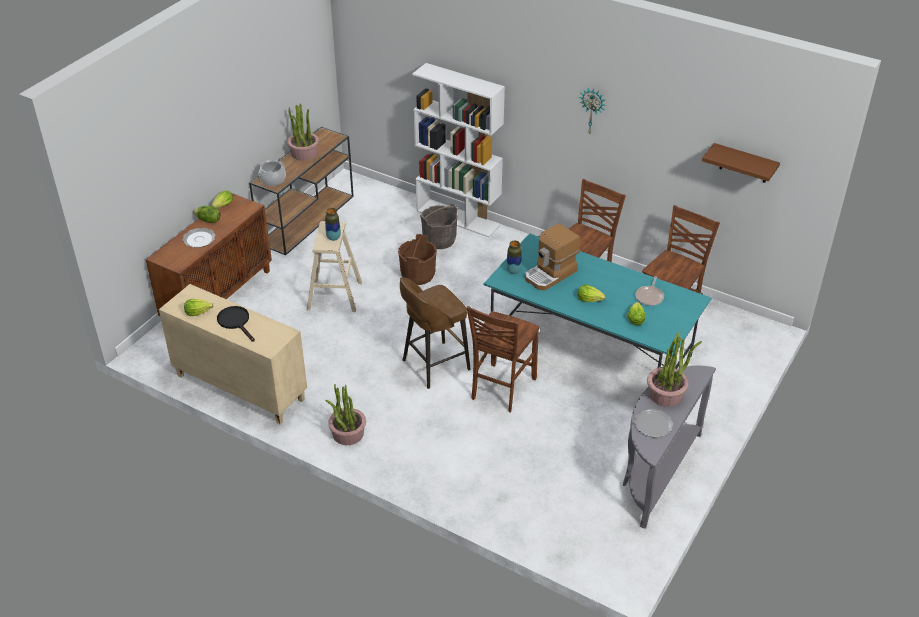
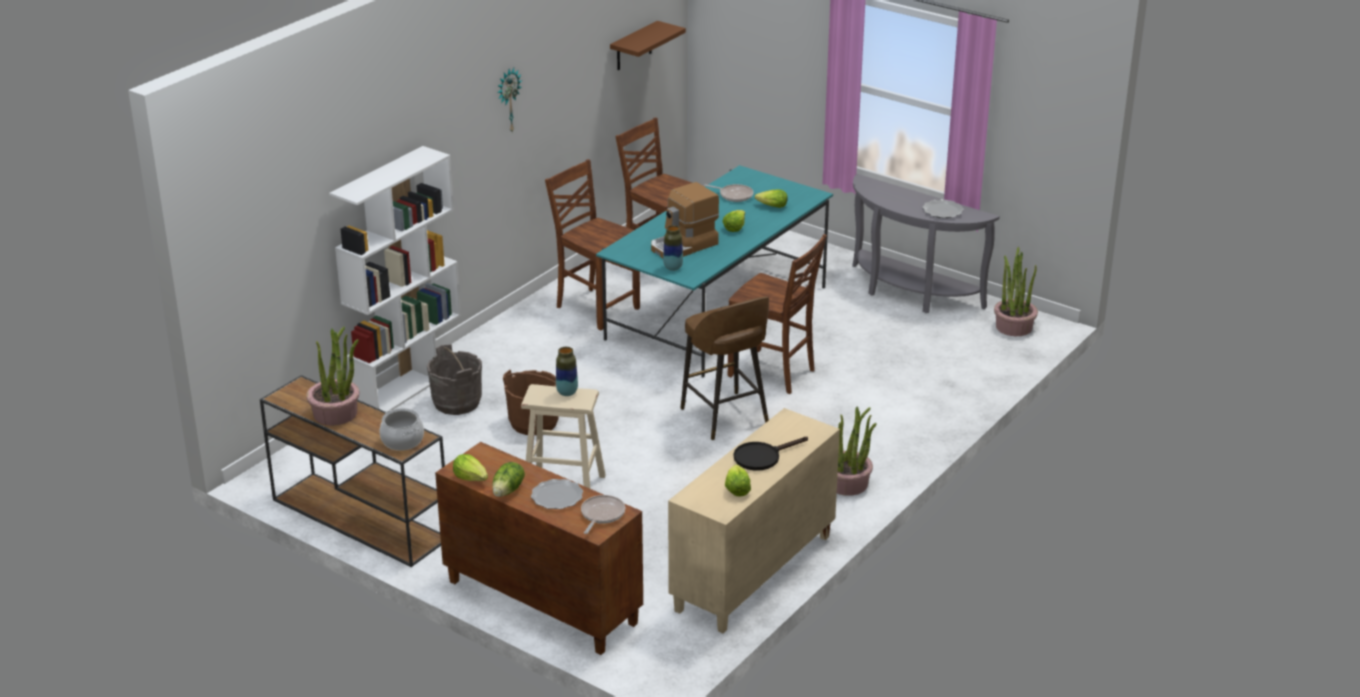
camera: 85 degrees left, 10 degrees down
coffee machine [525,223,580,291] -> coffee machine turned 90 degrees clockwise [651,182,719,258]
potted plant [647,332,702,407] -> potted plant moved to [994,247,1038,336]
none -> frying pan [581,495,625,534]

